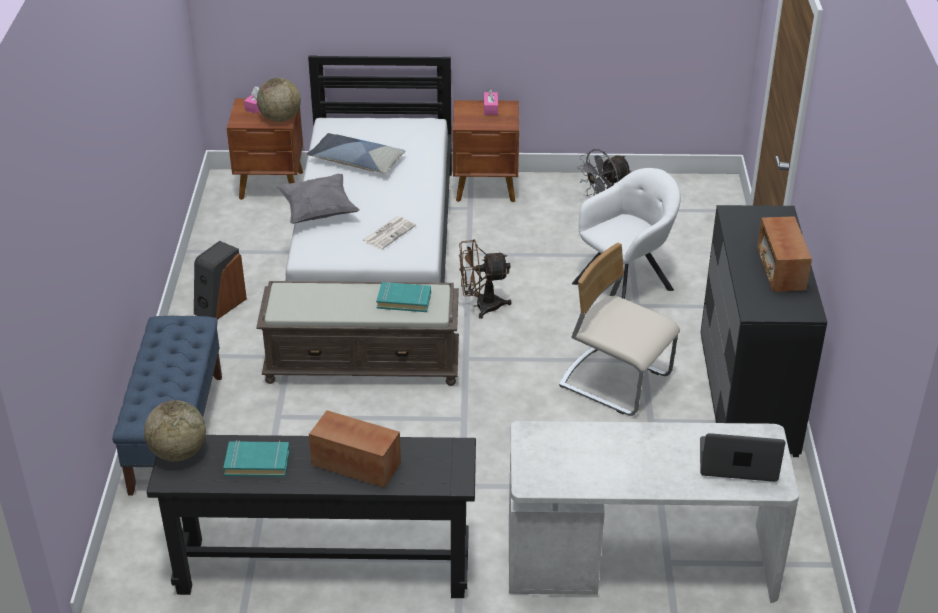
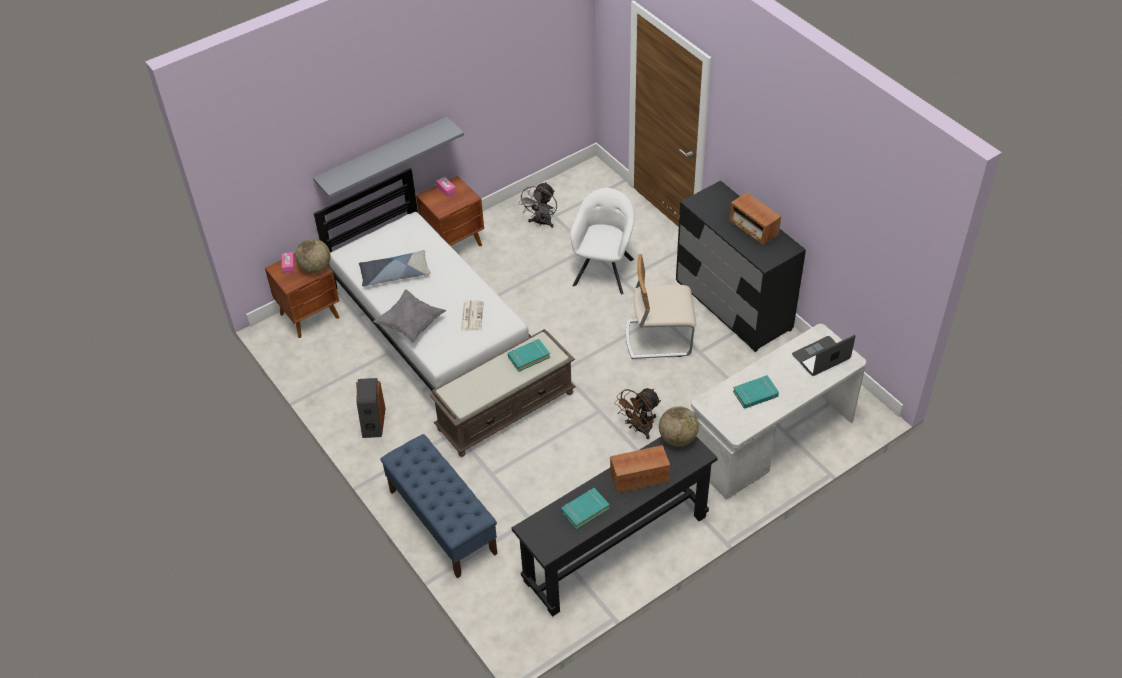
camera: 35 degrees left, 10 degrees up
globe [144,400,206,462] -> globe moved to [659,406,699,446]
brown fan [459,239,511,319] -> brown fan moved to [614,388,661,439]
none -> grey shelf [313,117,464,198]
none -> turquoise book [733,375,779,409]

